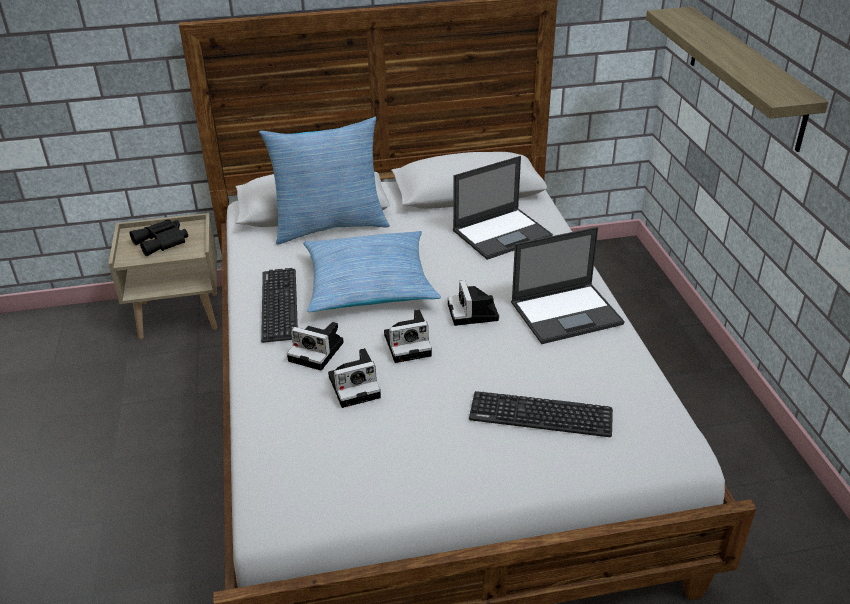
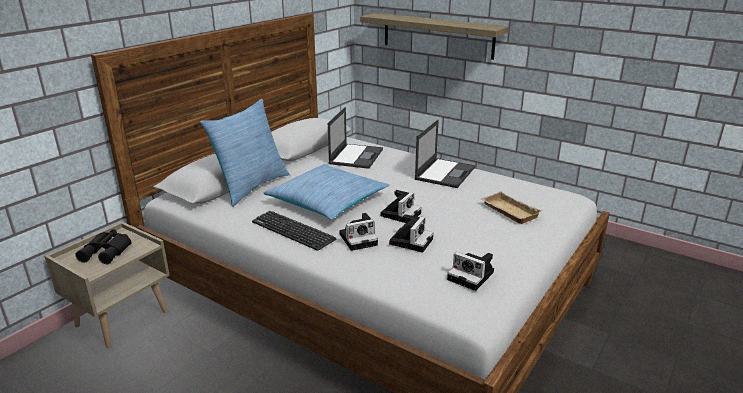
camera: 45 degrees left, 10 degrees down
camera [448,280,499,326] -> camera moved to [447,252,494,291]
keyboard [469,391,613,437] -> beige tray [481,192,542,224]

